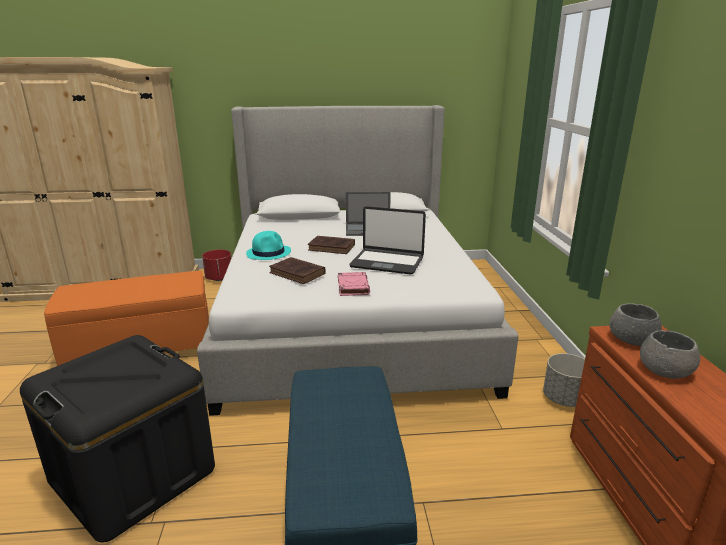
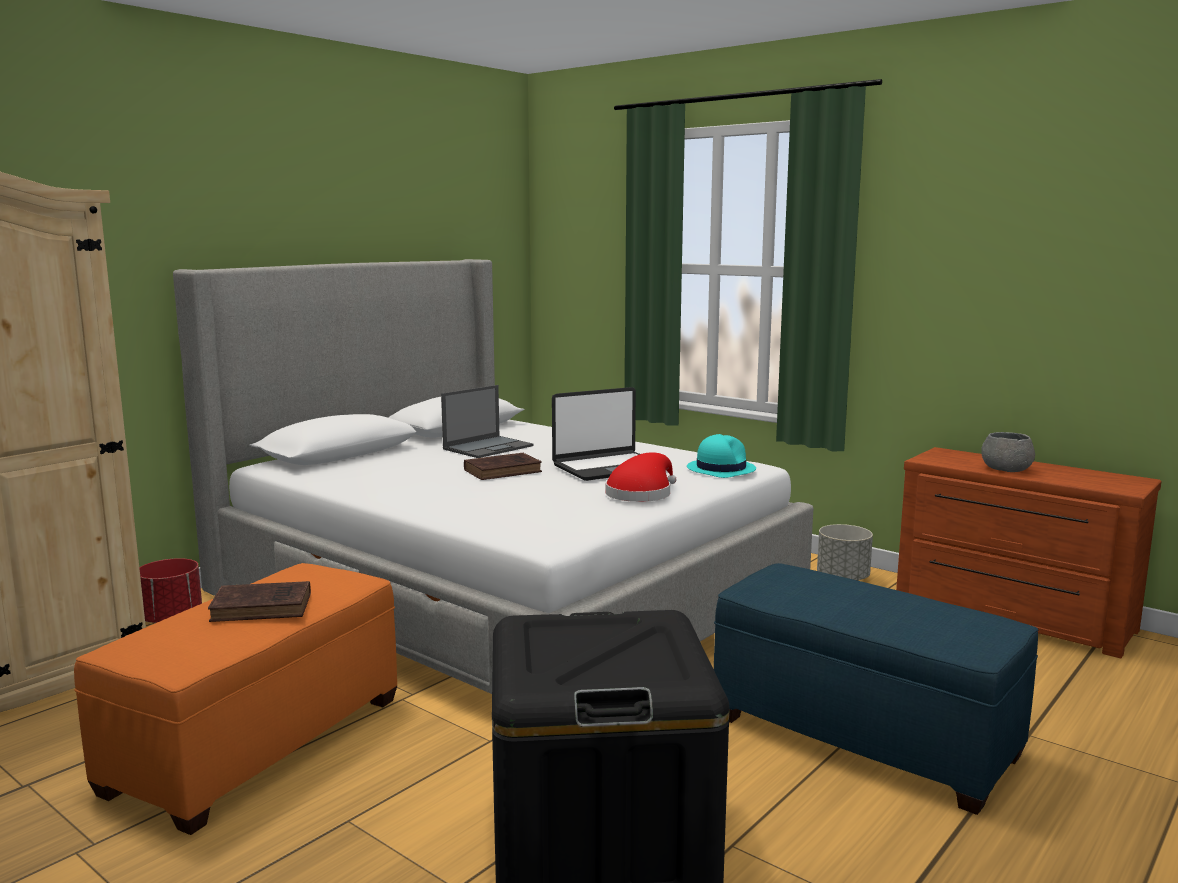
camera: 45 degrees left, 10 degrees down
turquoise hat [246,231,291,260] -> turquoise hat moved to [687,434,756,478]
brown book [269,257,326,284] -> brown book moved to [208,581,311,622]
pink book [338,272,370,296] -> red hat [606,452,677,502]
grey bowl [609,303,662,346] -> none

